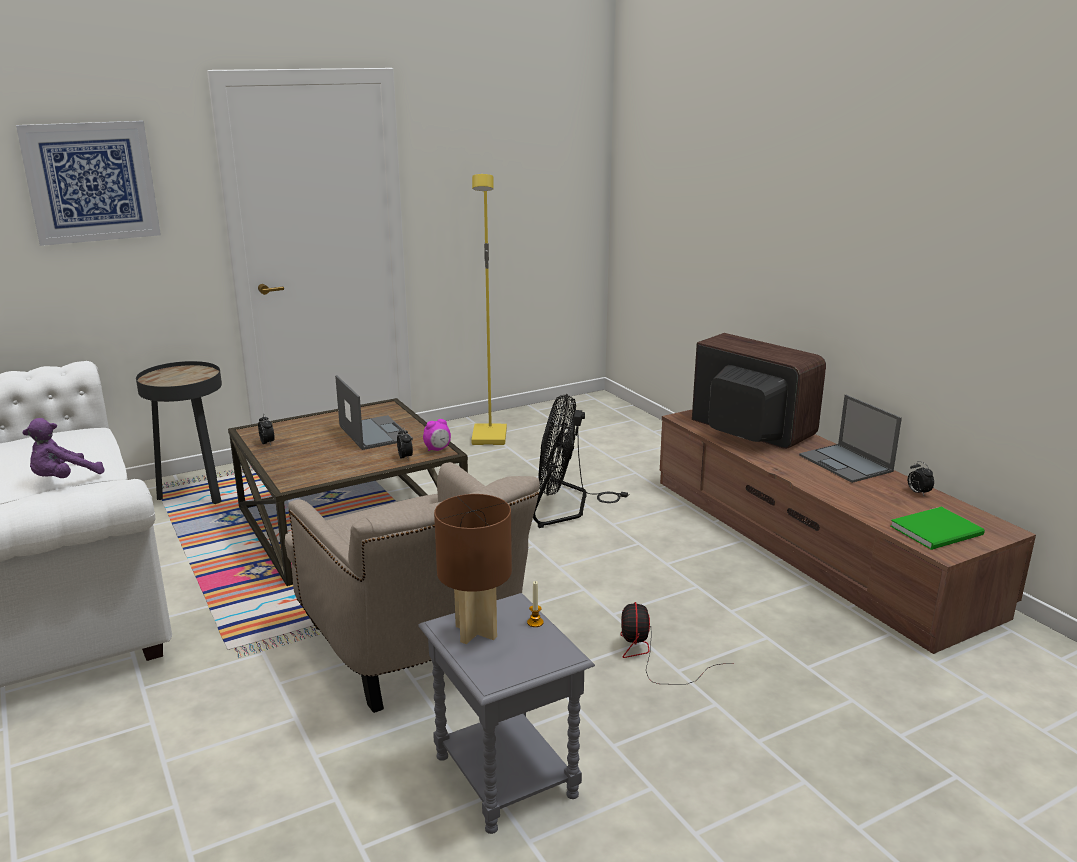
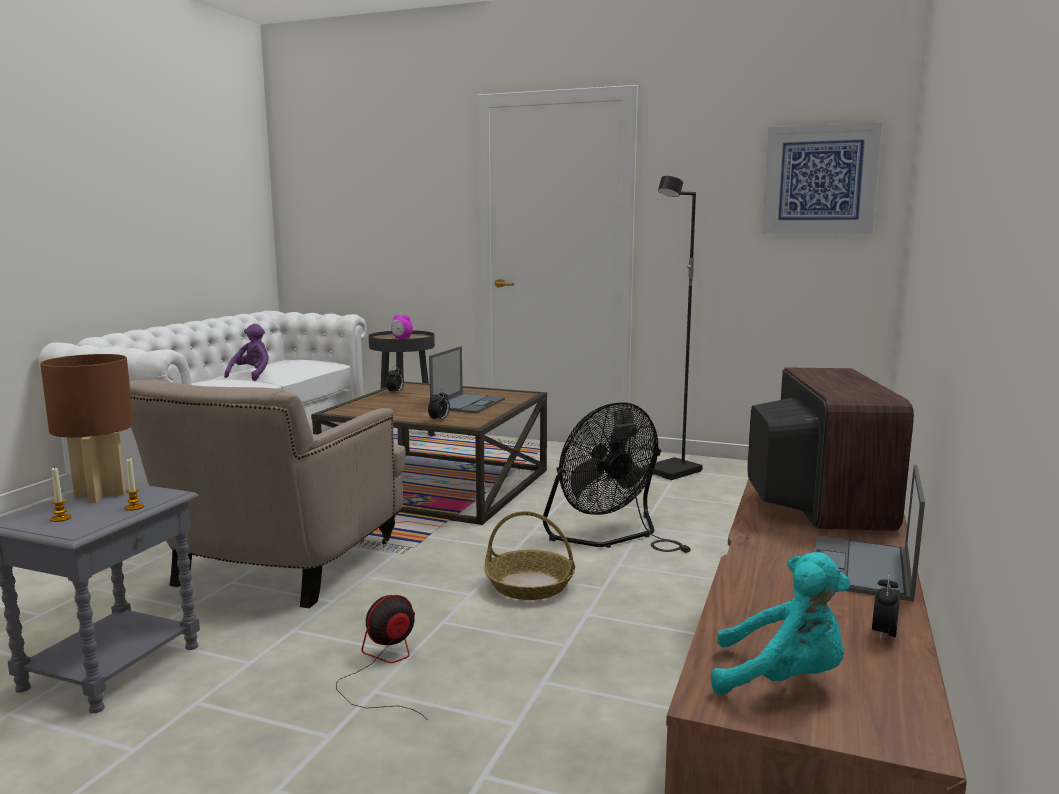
camera: 50 degrees right, 10 degrees down
picture [16,121,161,246] -> picture moved to [763,123,882,234]
purple plush toy [23,418,104,478] -> purple plush toy turned 105 degrees clockwise [224,324,269,381]
alarm clock [423,419,451,451] -> alarm clock moved to [391,315,413,339]
yellow floor lamp [471,174,507,445] -> black floor lamp [644,176,703,480]
green book [891,507,985,550] -> turquoise plush toy [711,552,850,695]
none -> candle [50,467,71,522]
none -> basket [484,511,575,600]

